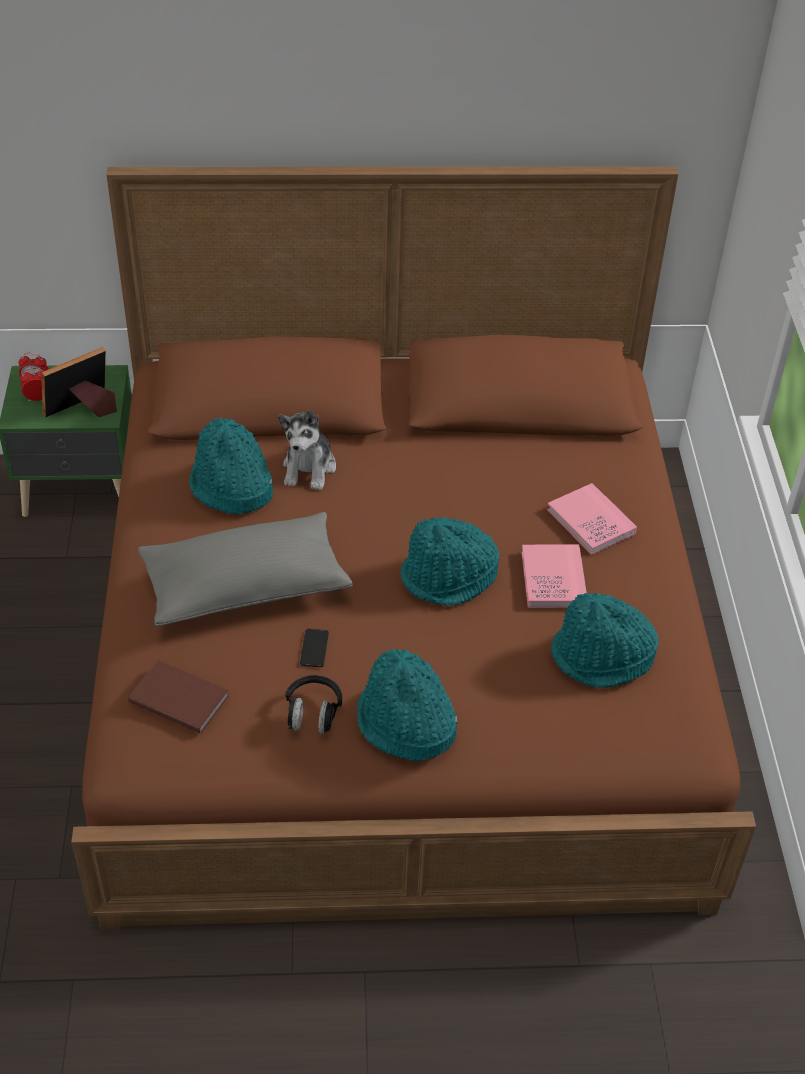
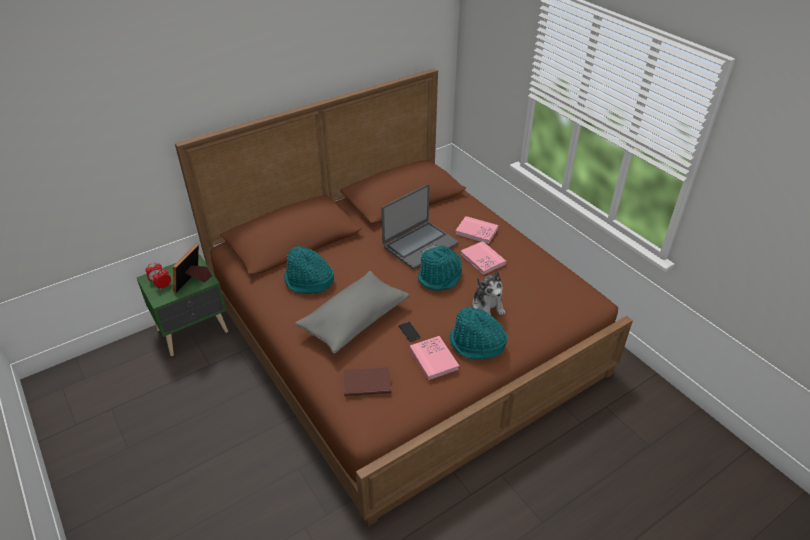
camera: 30 degrees left, 5 degrees down
plush toy [278,410,336,490] -> plush toy moved to [472,272,505,316]
black headphones [286,675,342,734] -> pink book [410,336,459,380]
turquoise hat [551,593,659,688] -> none
none -> laptop [381,184,458,269]

